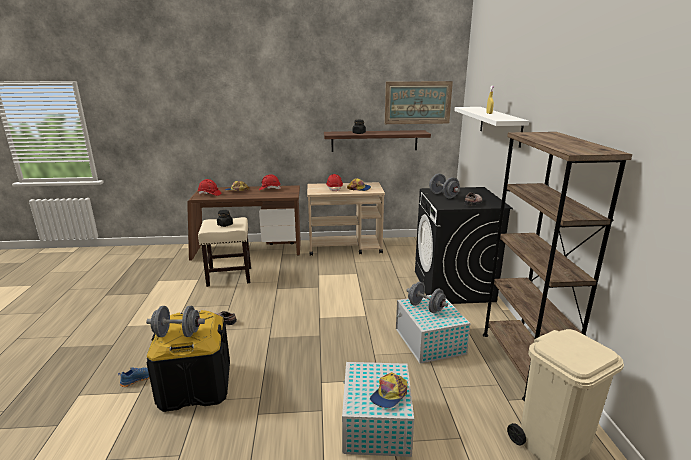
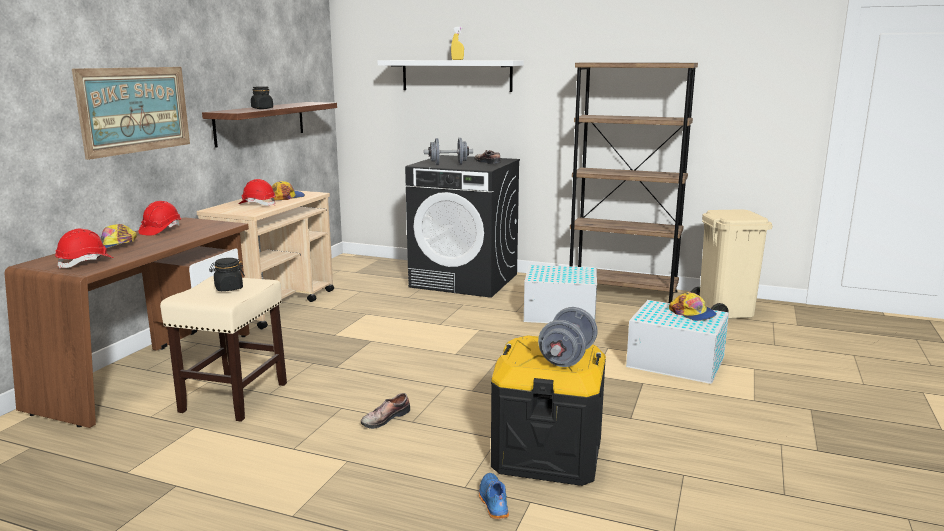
camera: 65 degrees left, 5 degrees down
picture [385,81,453,124] -> picture moved to [72,67,190,160]
grey dumbbell [406,282,448,313] -> none

